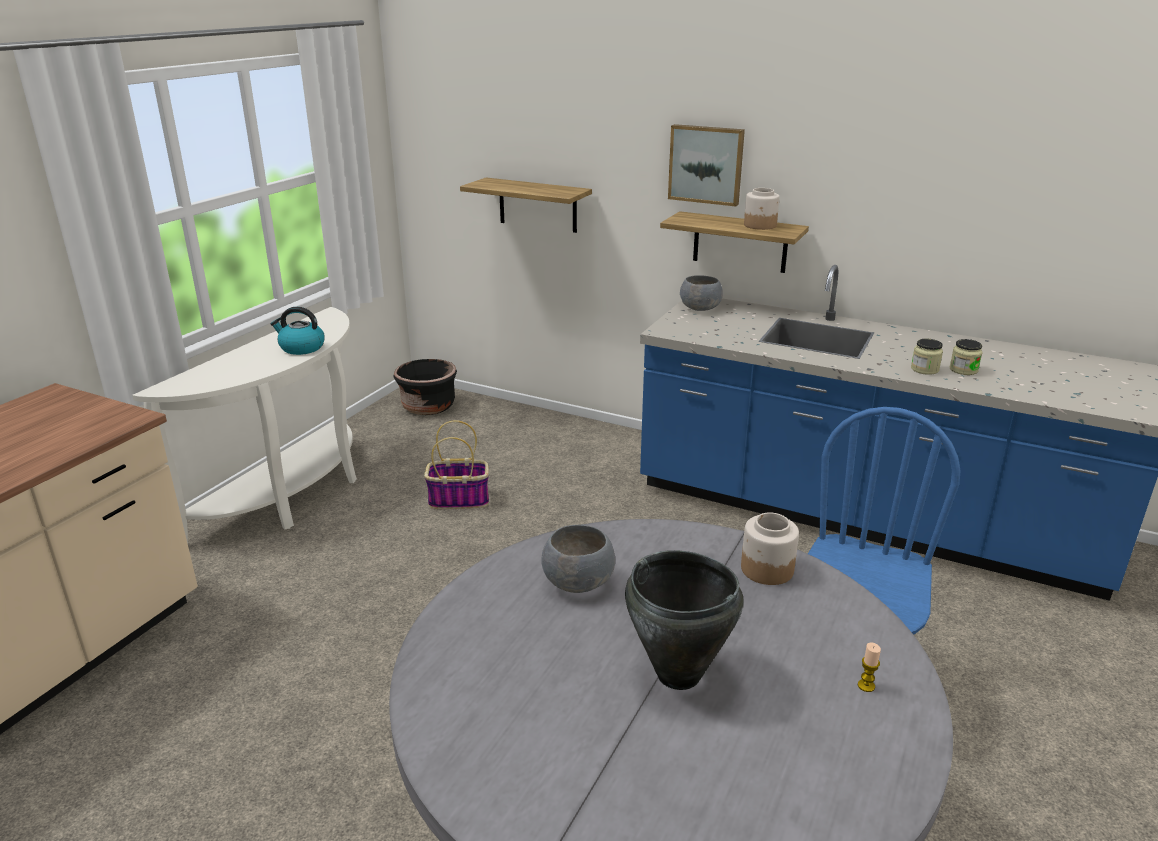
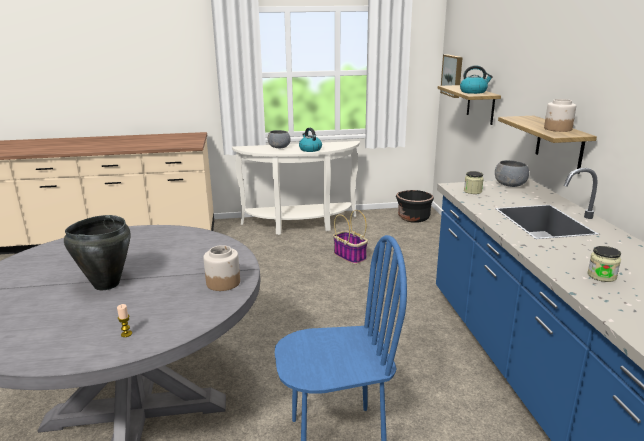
camera: 55 degrees right, 5 degrees down
grey bowl [541,525,615,593] -> grey bowl moved to [268,130,290,148]
picture [668,124,745,206] -> picture moved to [440,55,463,98]
jar [911,339,943,375] -> jar moved to [464,171,484,194]
none -> kettle [460,65,493,94]

